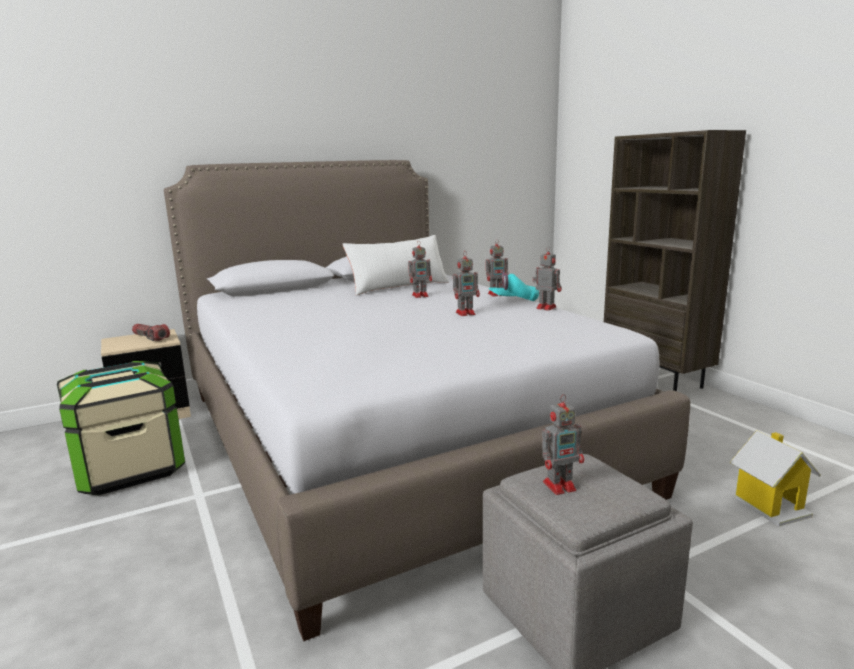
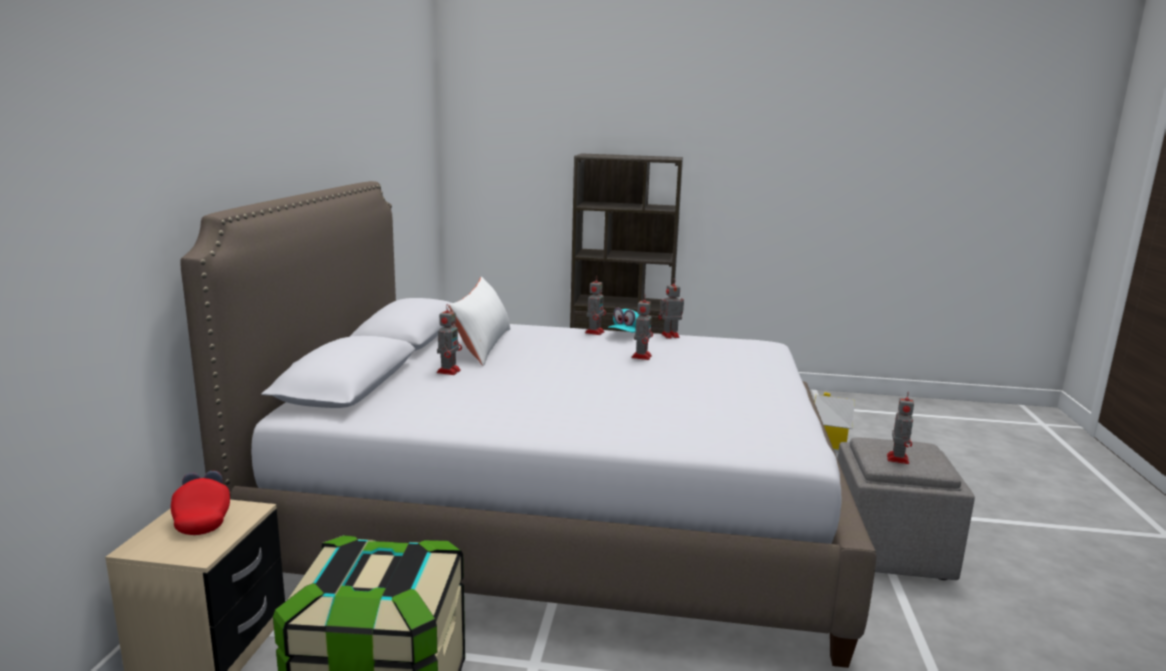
camera: 55 degrees left, 0 degrees up
flashlight [132,324,170,341] -> red cap [171,471,230,535]
toy robot [408,241,432,298] -> toy robot moved to [437,304,462,375]

